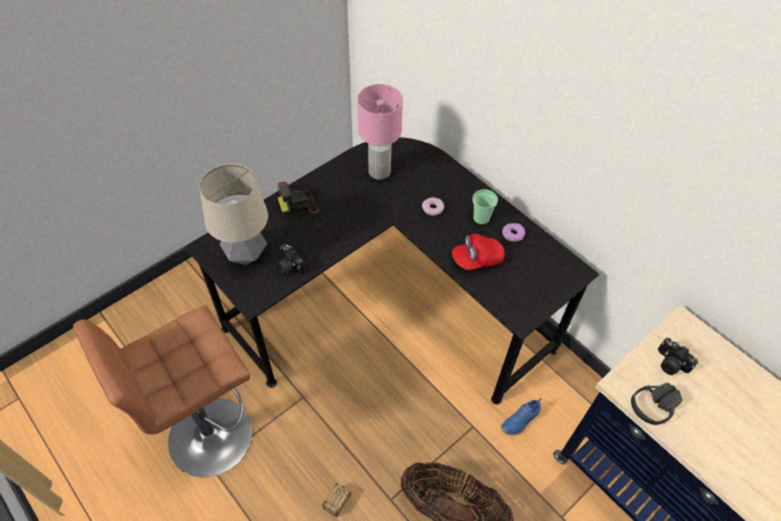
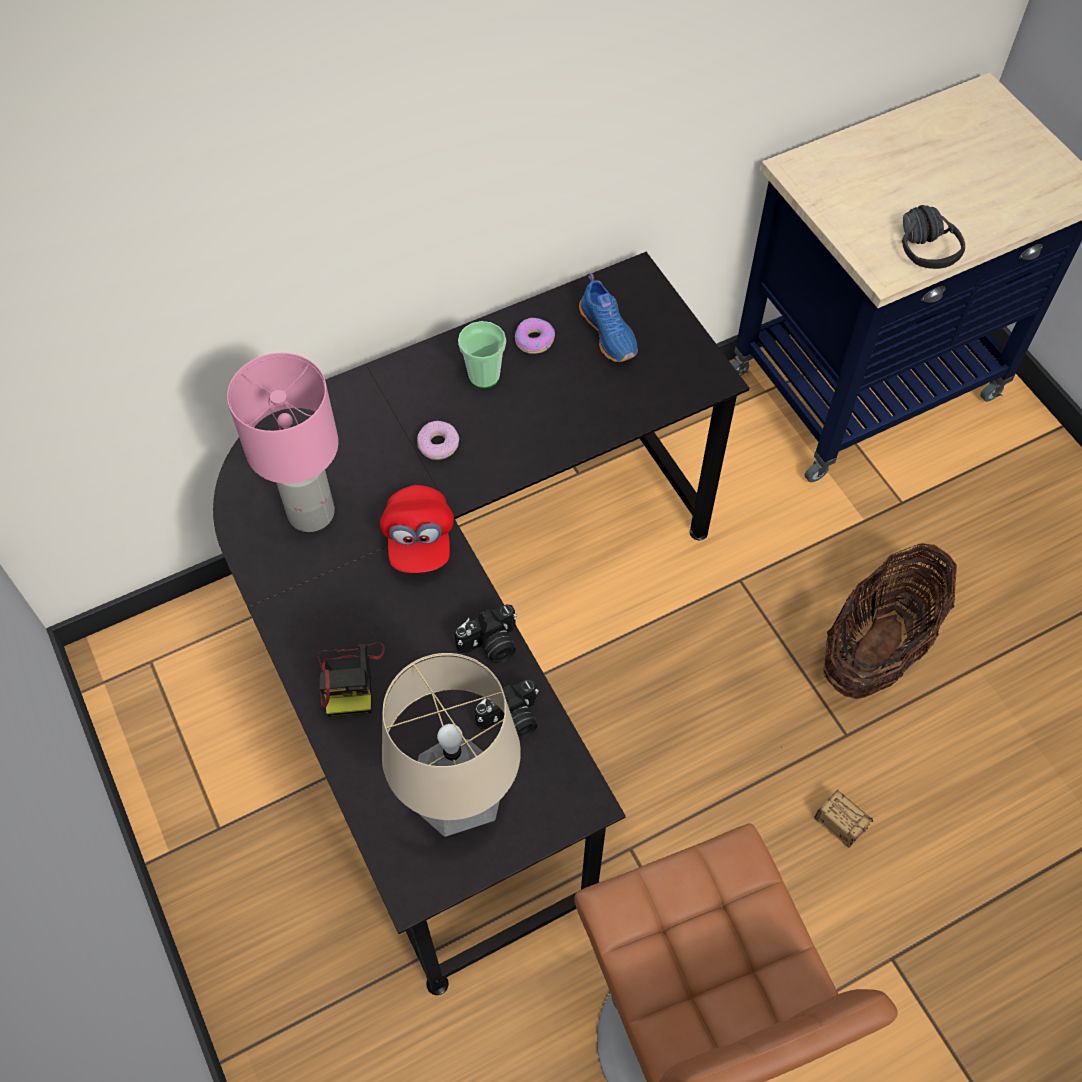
camera: 75 degrees left, 5 degrees up
red cap [452,234,505,270] -> red cap moved to [380,485,454,573]
blue shoe [501,398,542,435] -> blue shoe moved to [579,273,638,362]
camera [658,338,698,375] -> camera moved to [455,605,517,663]

